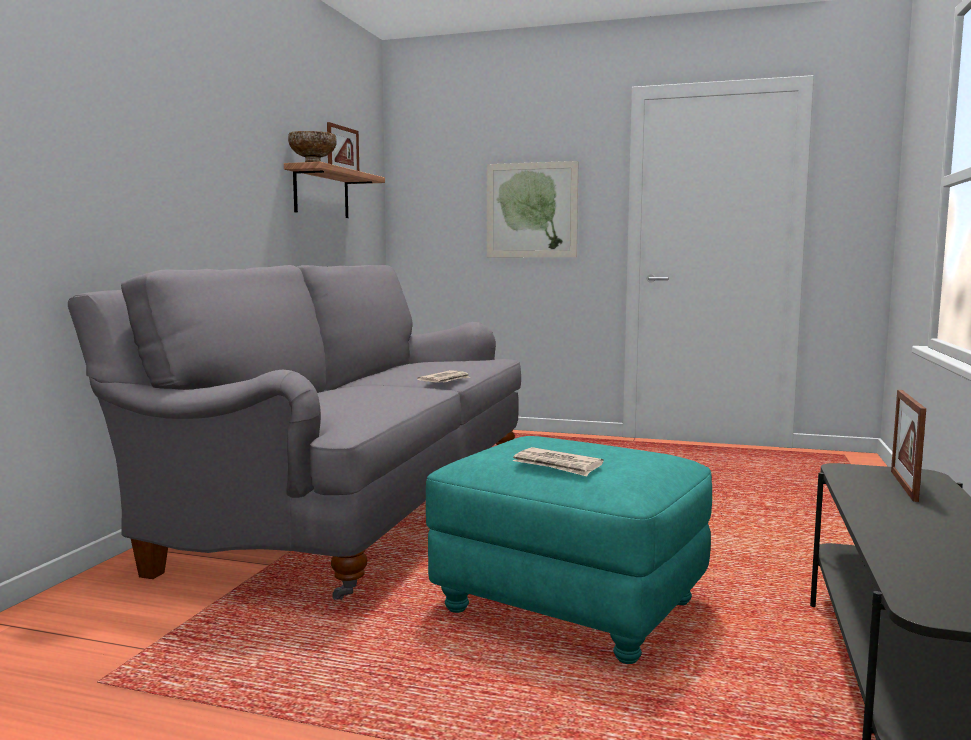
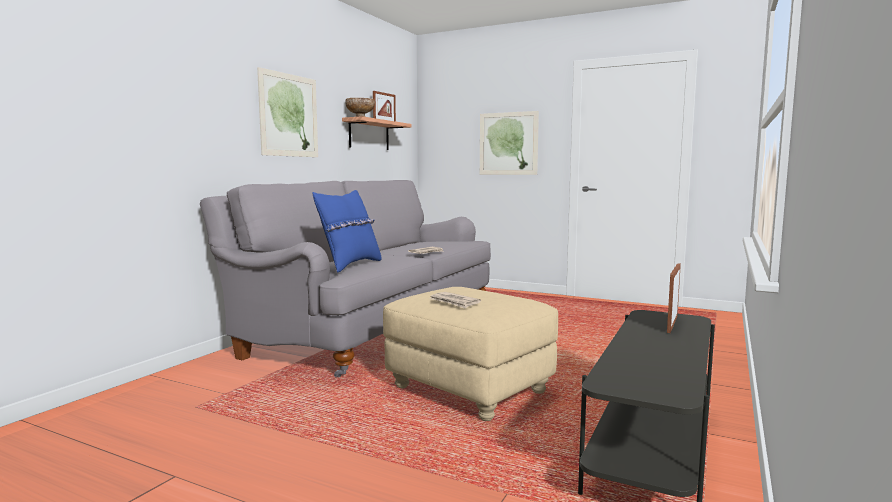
camera: 10 degrees right, 0 degrees up
turquoise ottoman [426,436,712,664] -> beige ottoman [383,287,558,421]
none -> picture [257,67,318,157]
none -> blue pillow [312,190,382,273]

